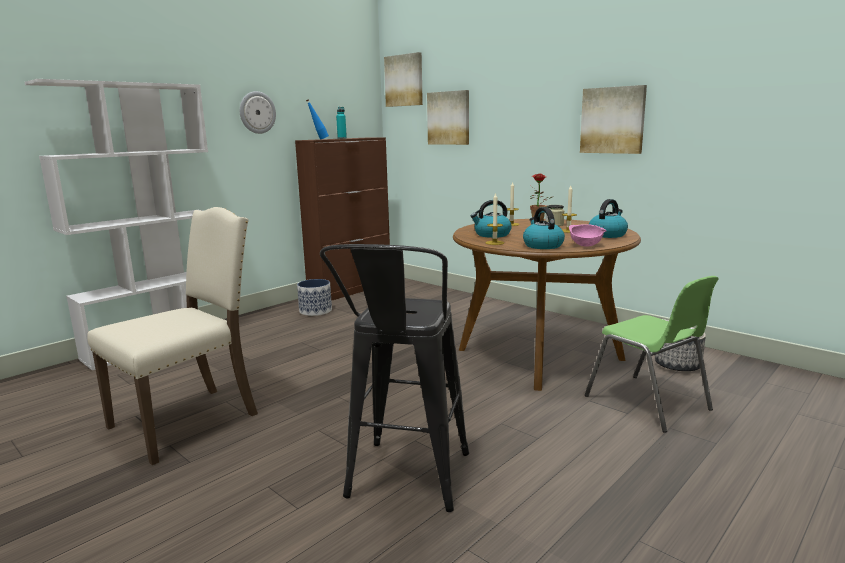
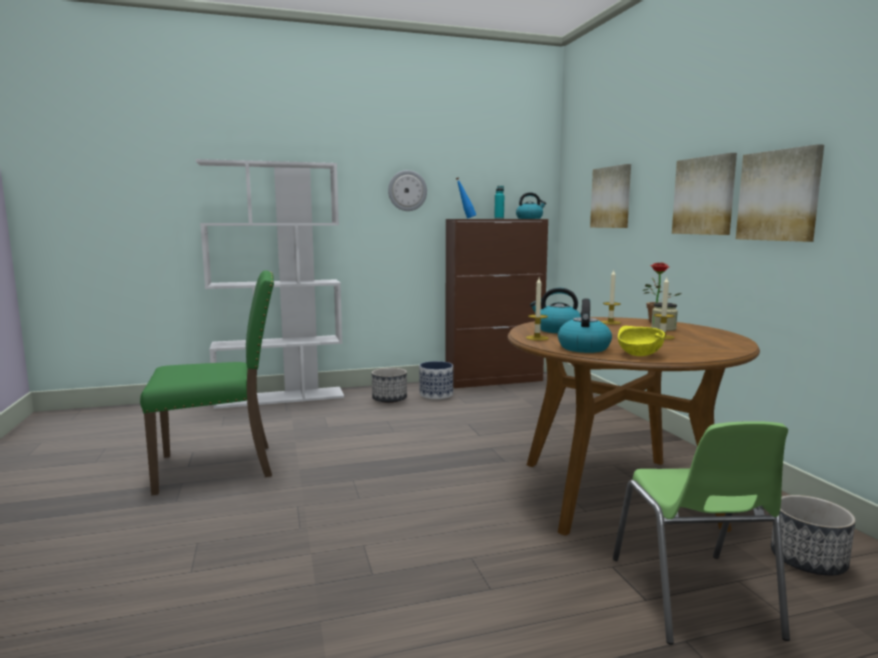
camera: 30 degrees right, 5 degrees down
beige chair [87,207,258,465] -> green chair [140,270,274,495]
black stool [320,244,469,512] -> none
picture [384,52,423,107] -> picture moved to [672,153,737,235]
pink bowl [569,224,607,247] -> yellow bowl [618,326,665,356]
kettle [589,199,628,238] -> kettle moved to [516,192,546,219]
none -> planter [372,368,407,403]

